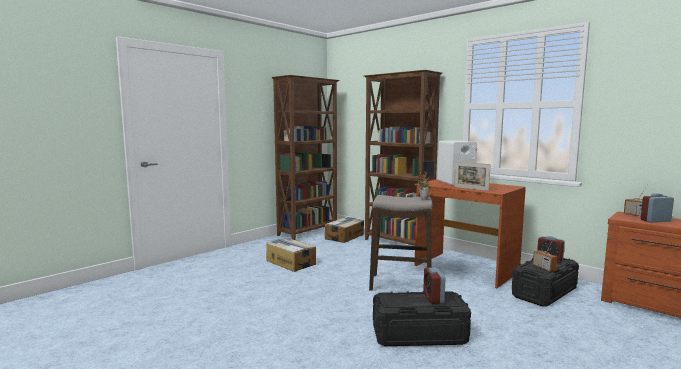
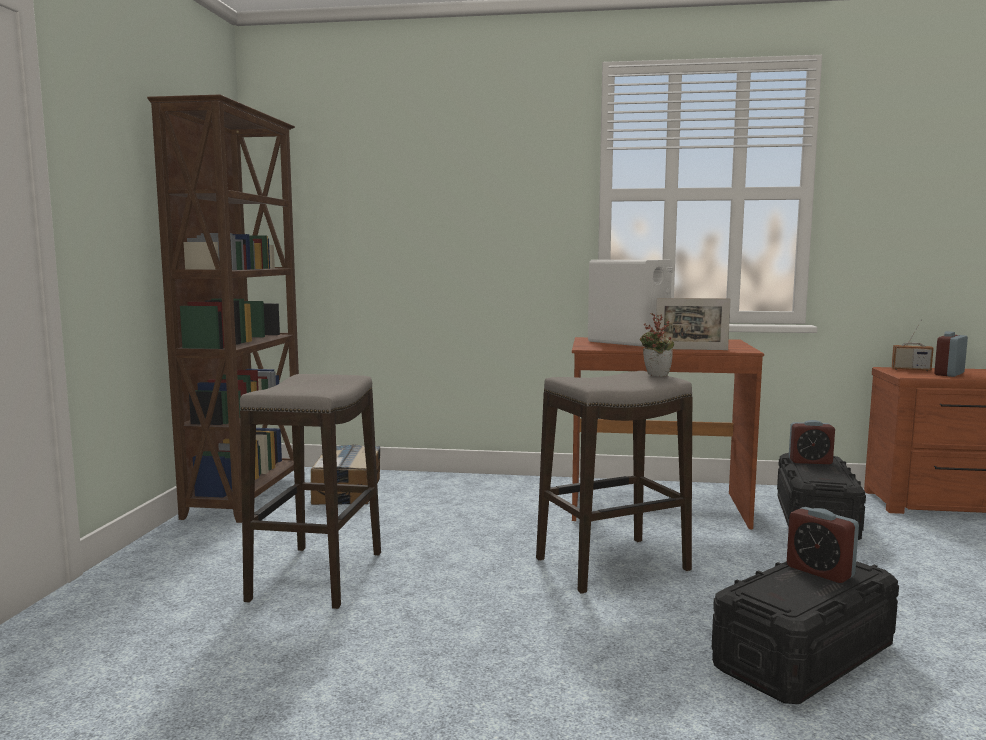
camera: 35 degrees left, 0 degrees up
cardboard box [266,237,316,272] -> stool [240,374,381,609]
brown bookcase [364,70,442,246] -> none
radio [533,238,557,272] -> none

